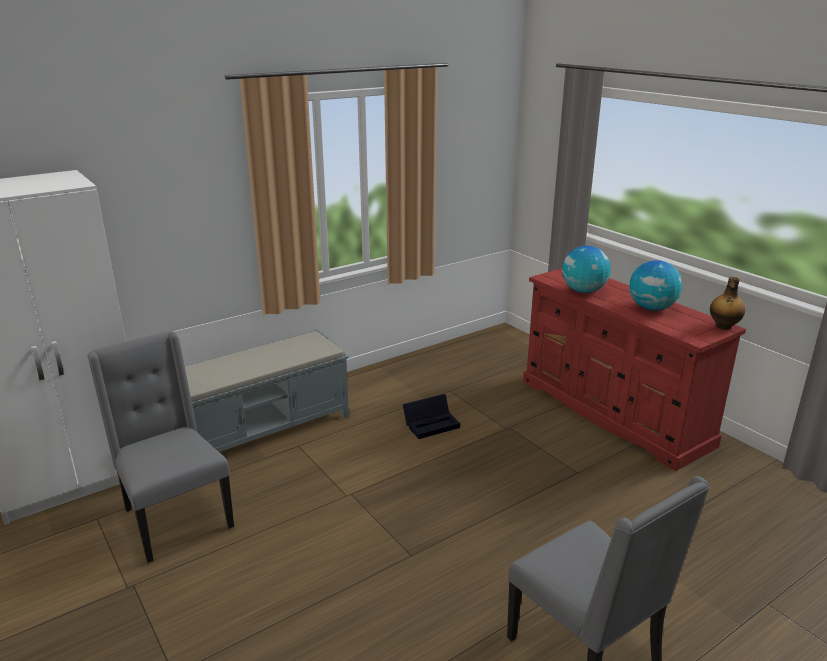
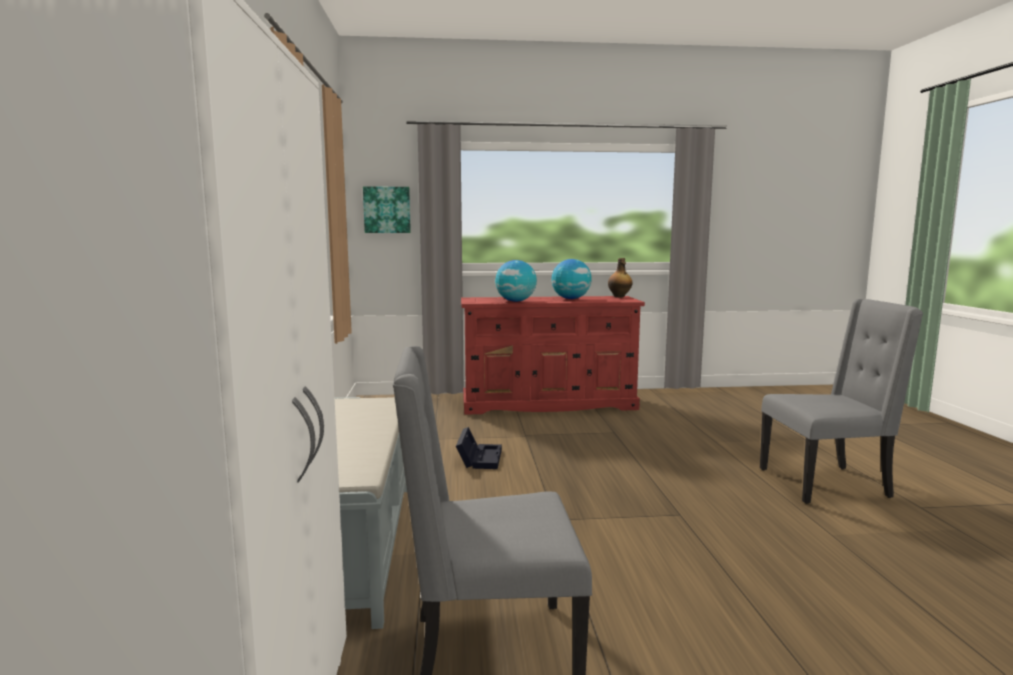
camera: 60 degrees left, 15 degrees down
none -> picture [363,186,411,233]

